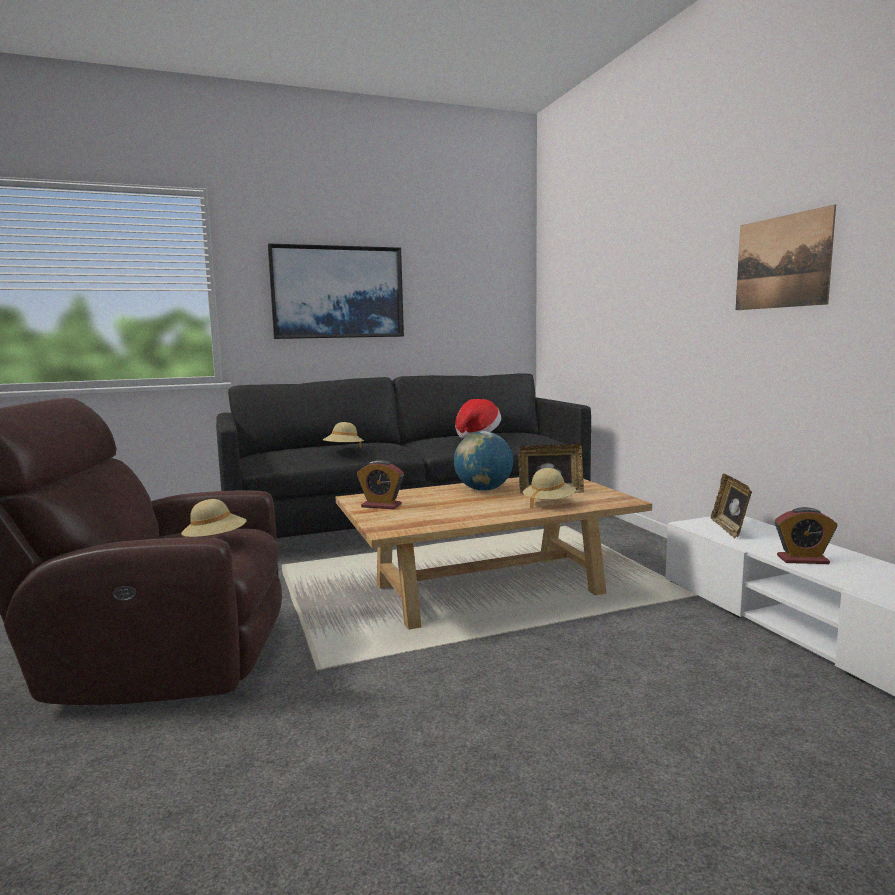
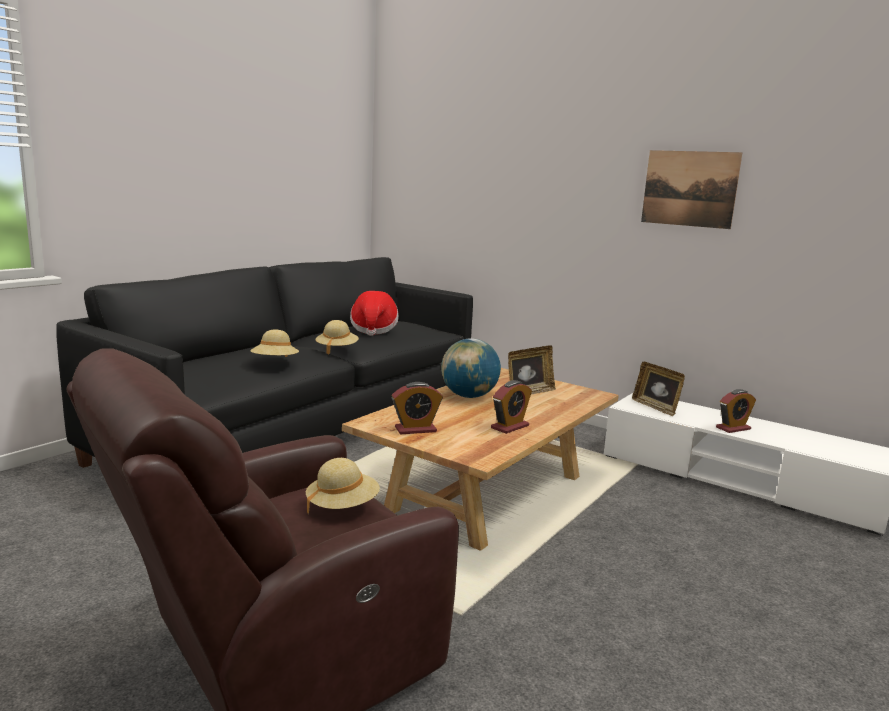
camera: 35 degrees left, 5 degrees up
picture [268,243,404,339] -> none
beige hat [523,468,576,509] -> beige hat moved to [315,320,359,354]
none -> alarm clock [491,380,532,434]

